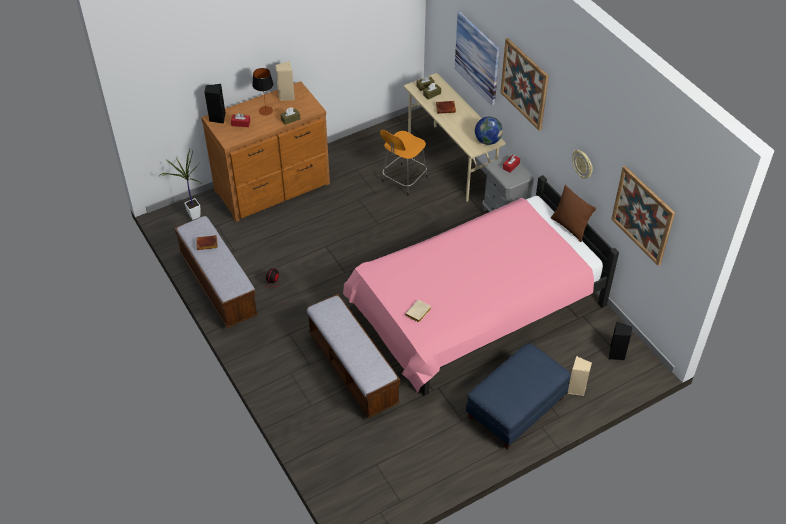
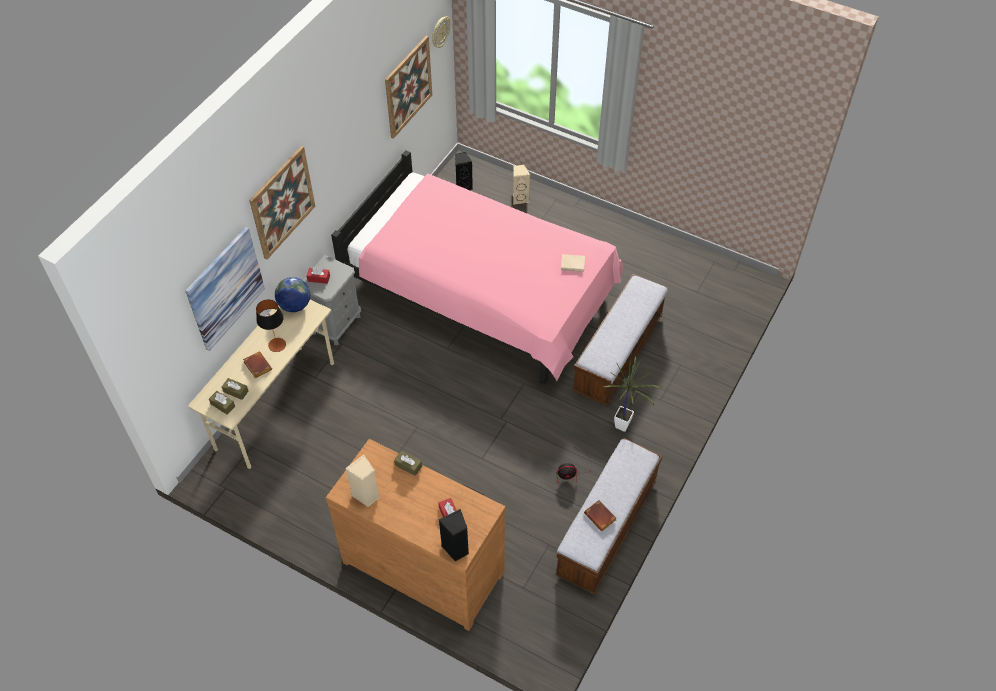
camera: 120 degrees left, 5 degrees up
potted plant [159,149,202,220] -> potted plant moved to [602,355,661,432]
table lamp [252,68,274,115] -> table lamp moved to [256,299,286,352]
orange stool [380,130,428,196] -> none
blue ottoman [466,343,571,449] -> none
brown pillow [551,185,596,242] -> none
wall clock [572,150,593,179] -> wall clock moved to [432,16,450,48]

